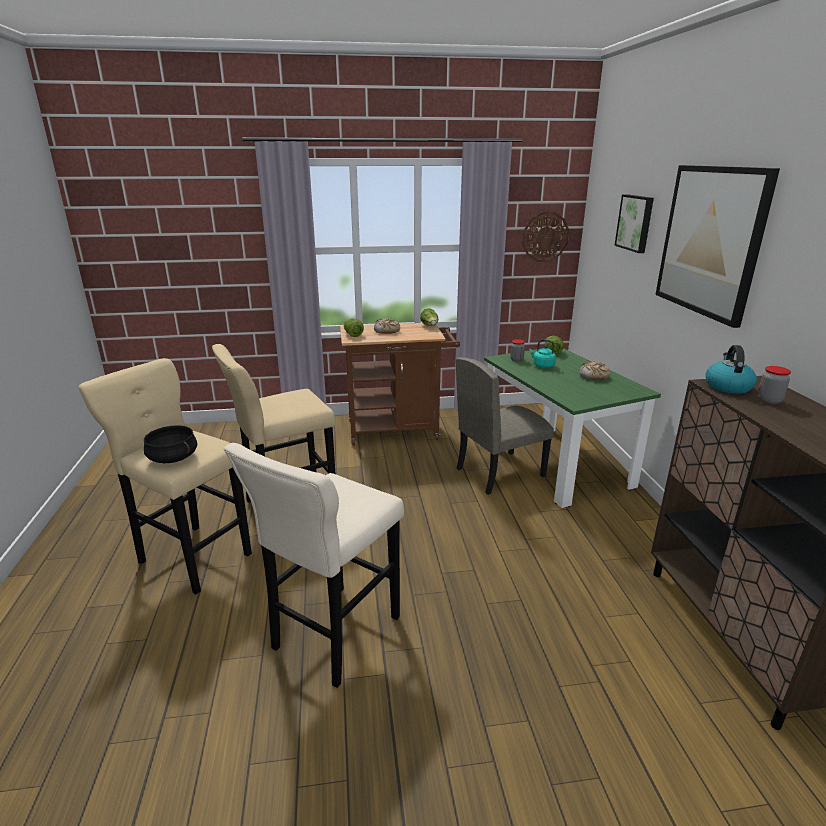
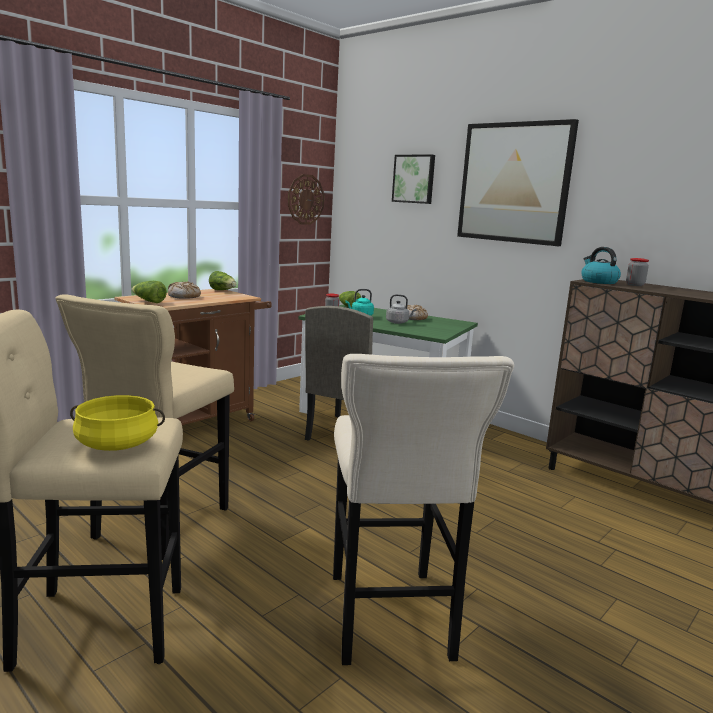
camera: 40 degrees left, 10 degrees down
black cooking pot [144,425,197,463] -> yellow cooking pot [70,395,165,451]
none -> grey kettle [386,294,417,324]

